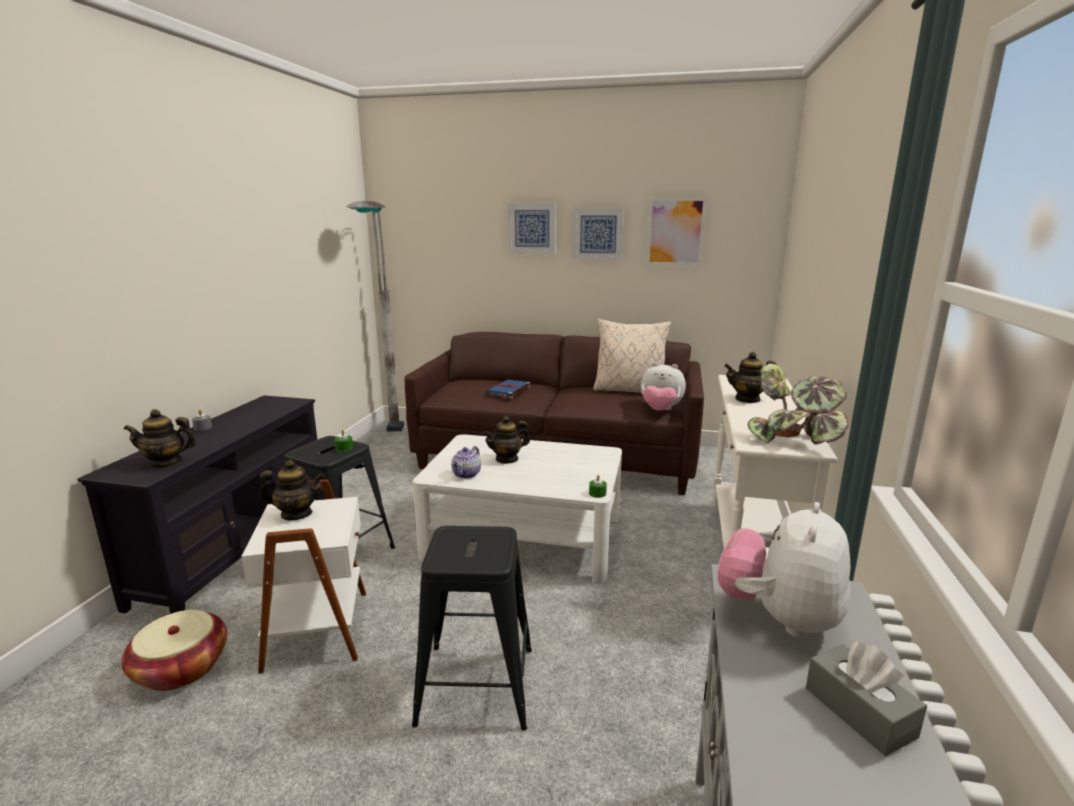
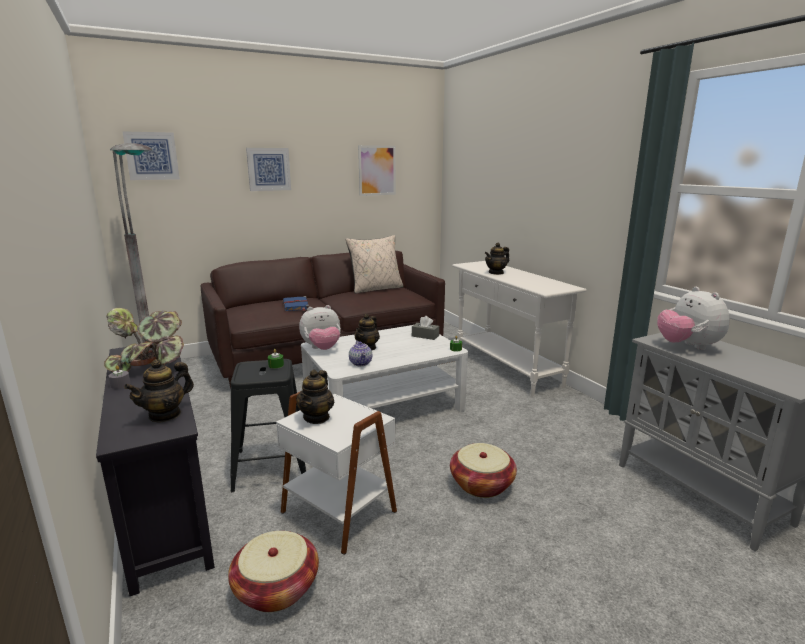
camera: 40 degrees left, 0 degrees up
teapot [259,460,325,521] -> teapot turned 150 degrees clockwise [296,369,335,424]
black stool [412,526,532,731] -> basket [450,443,517,498]
picture [573,208,624,260] -> picture moved to [122,131,180,180]
plush toy [641,363,686,411] -> plush toy moved to [299,305,341,350]
potted plant [748,364,849,445] -> potted plant moved to [104,308,184,372]
grey tissue box [806,641,927,756] -> grey tissue box moved to [412,316,439,340]

